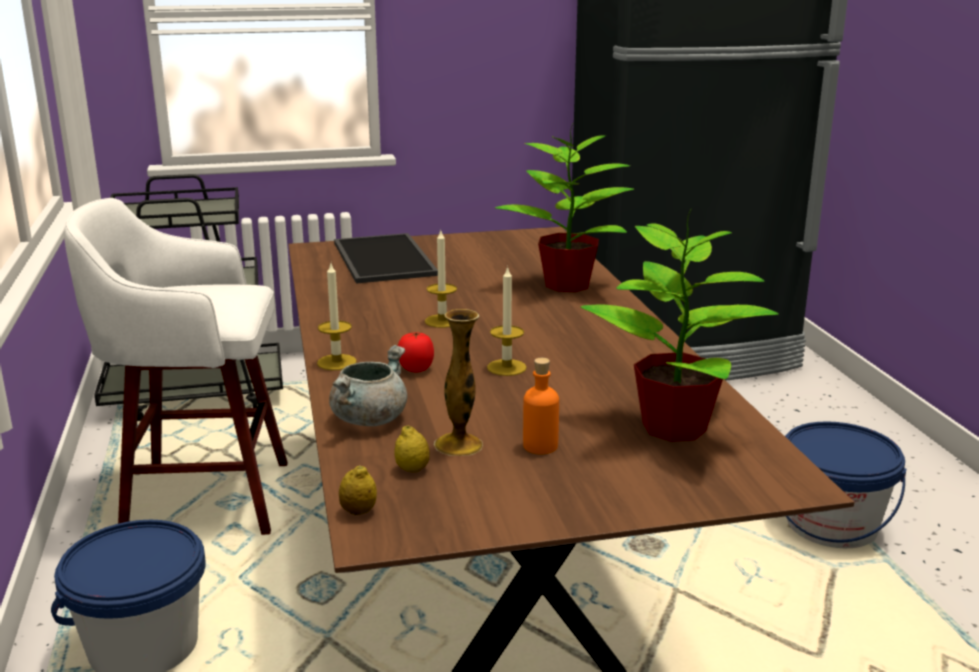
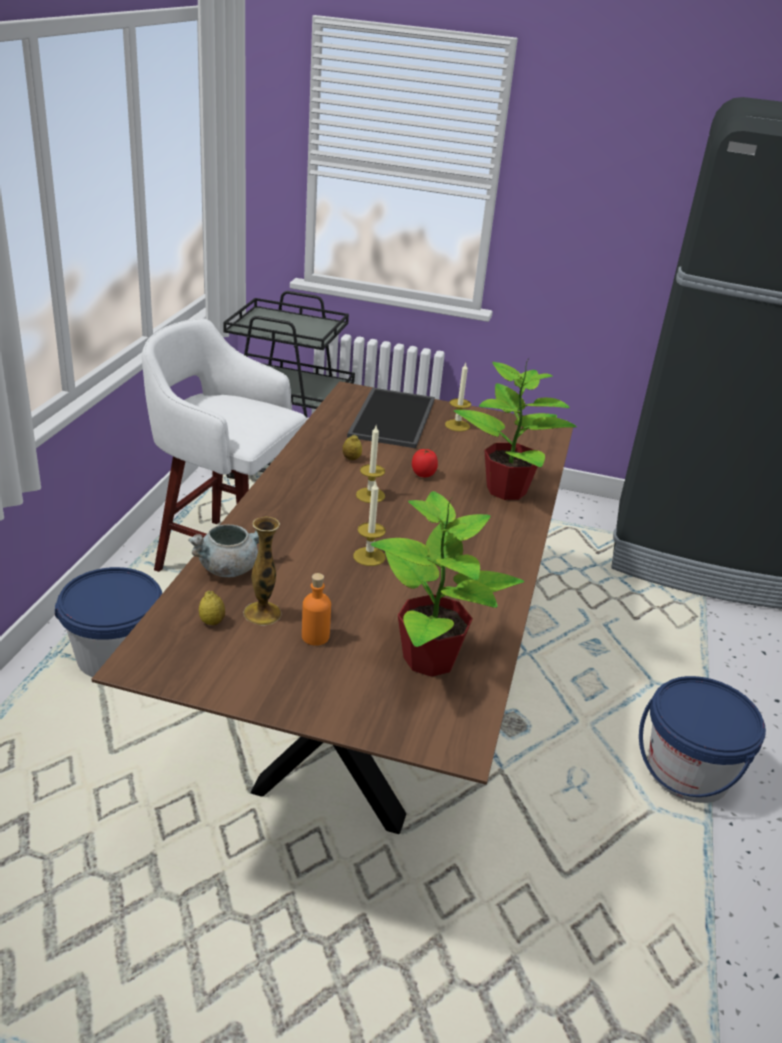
camera: 25 degrees right, 10 degrees up
candle [317,264,357,370] -> candle moved to [445,363,471,431]
lemon [339,465,377,515] -> lemon moved to [342,435,362,460]
tomato [398,332,434,373] -> tomato moved to [412,449,438,477]

